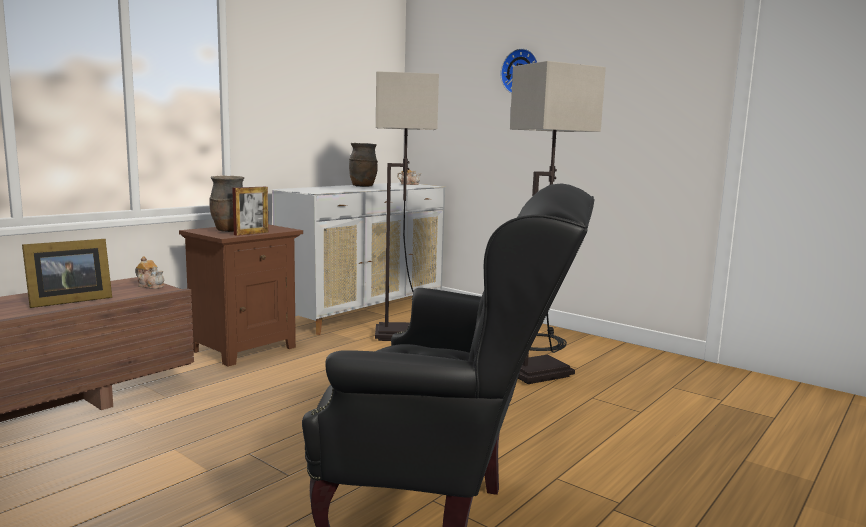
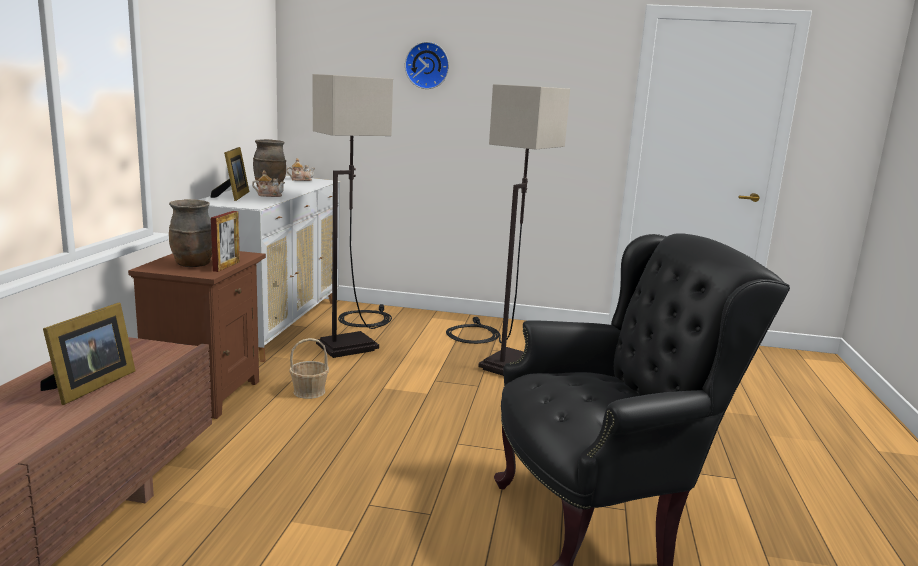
camera: 30 degrees left, 5 degrees up
teapot [135,256,165,289] -> teapot moved to [252,170,285,197]
none -> picture frame [211,147,250,201]
none -> basket [289,338,329,399]

